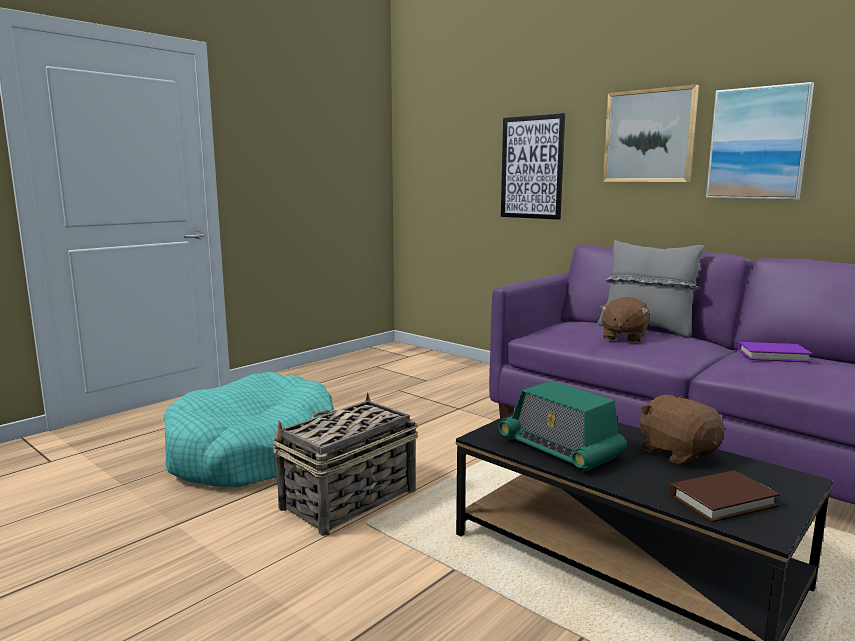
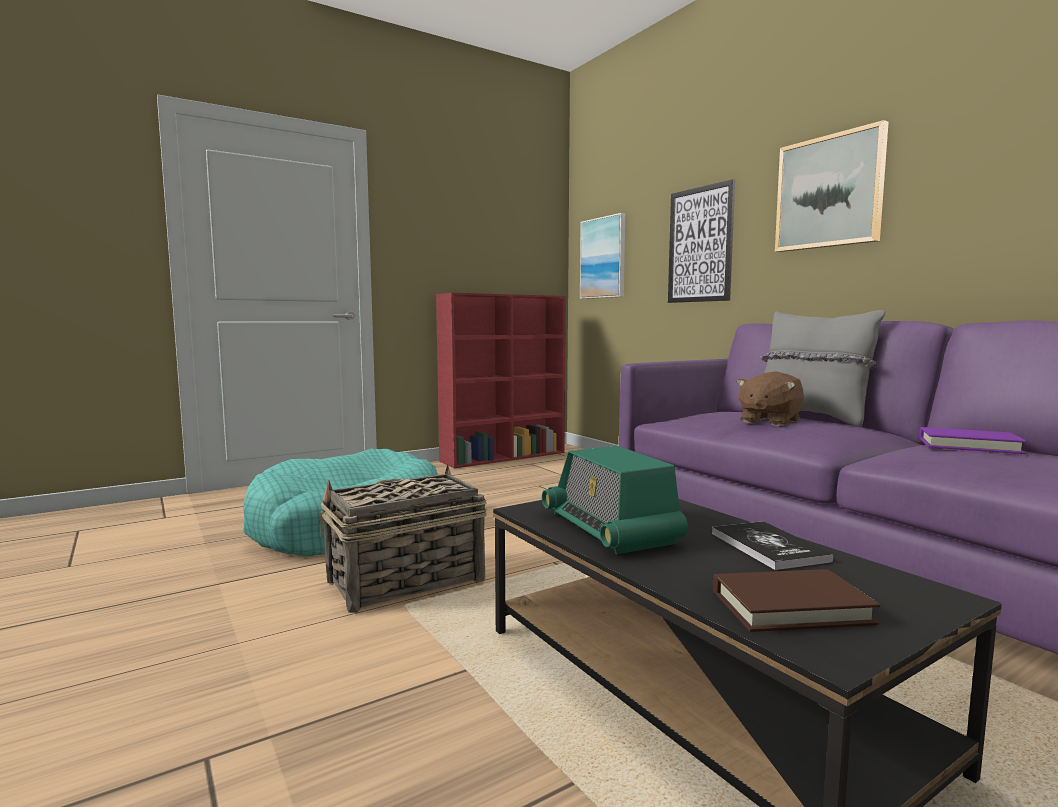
camera: 15 degrees right, 5 degrees down
brown plush toy [639,395,724,465] -> book [712,521,834,570]
picture [706,82,814,200] -> picture moved to [580,213,625,299]
none -> red bookcase [436,293,566,468]

